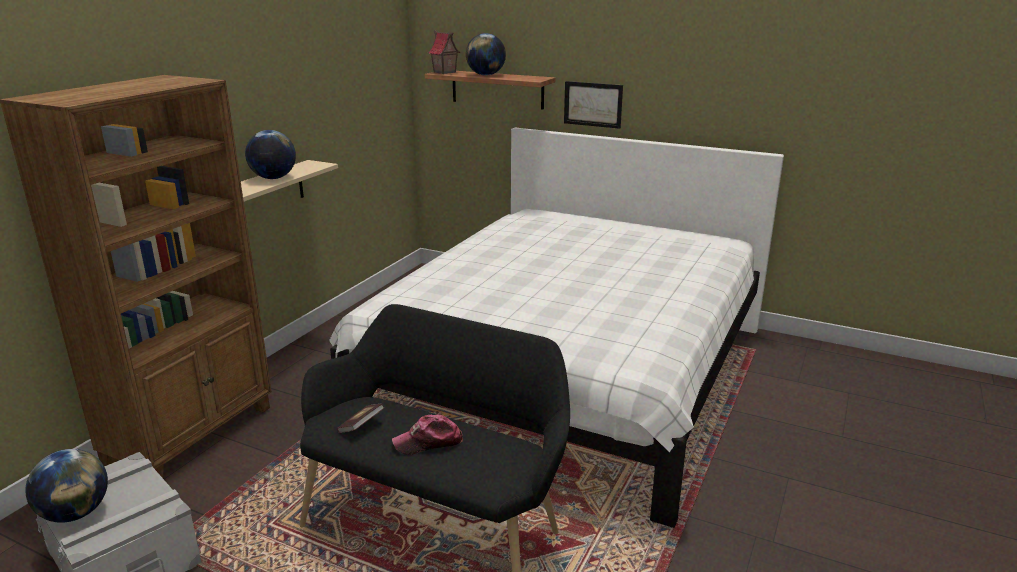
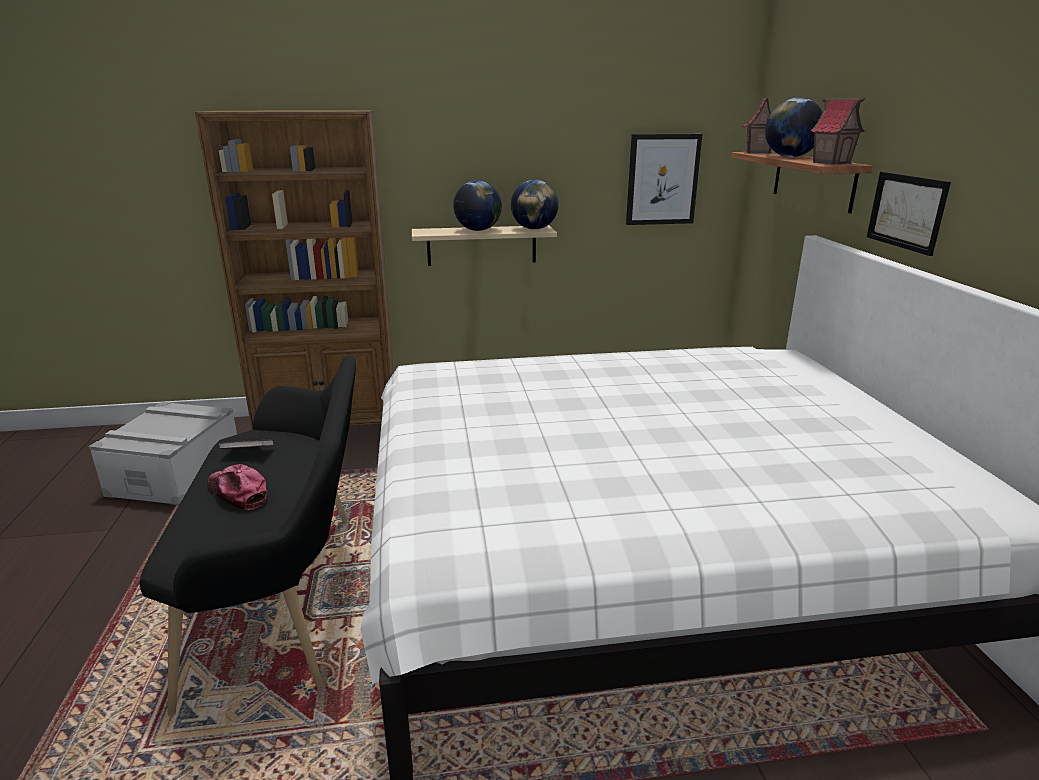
camera: 55 degrees right, 0 degrees up
globe [25,449,108,523] -> globe moved to [511,180,559,230]
none -> picture [626,134,702,225]
none -> toy house [810,97,866,165]

